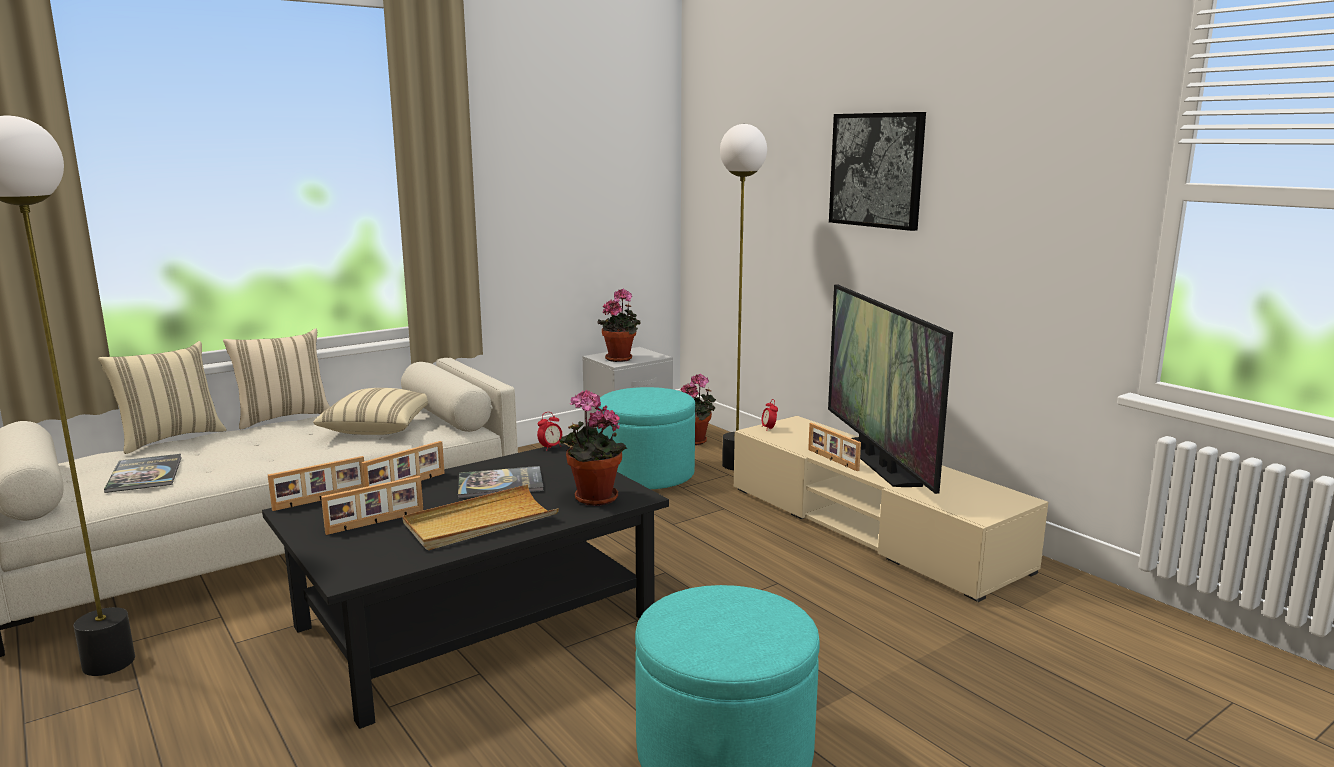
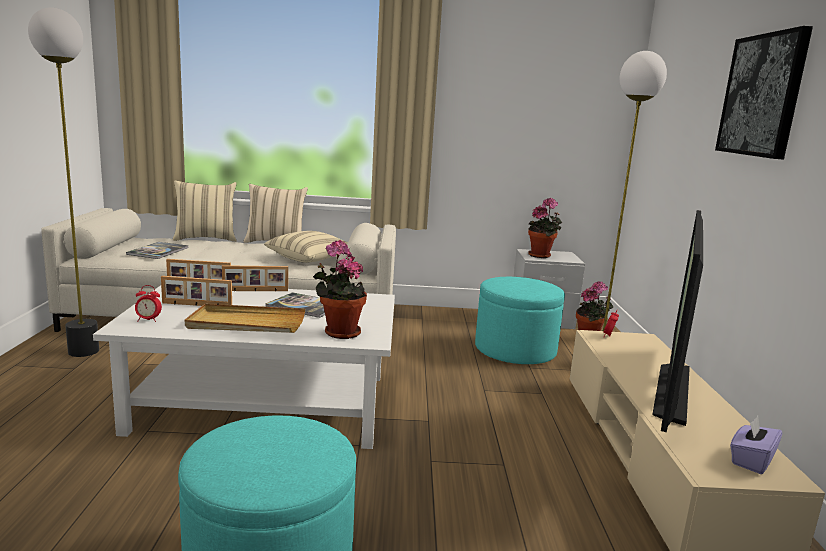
camera: 35 degrees right, 0 degrees up
black coffee table [262,443,669,729] -> white coffee table [93,285,395,449]
alarm clock [537,412,562,451] -> alarm clock moved to [135,285,162,322]
picture frame [808,423,861,471] -> none
none -> purple tissue box [730,416,782,474]

